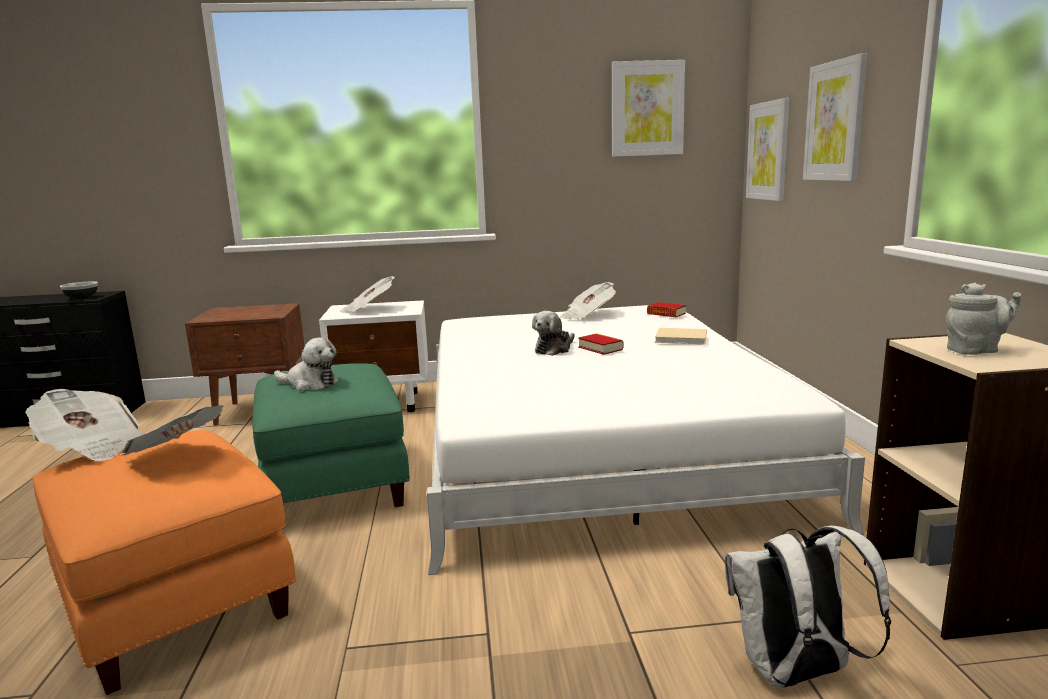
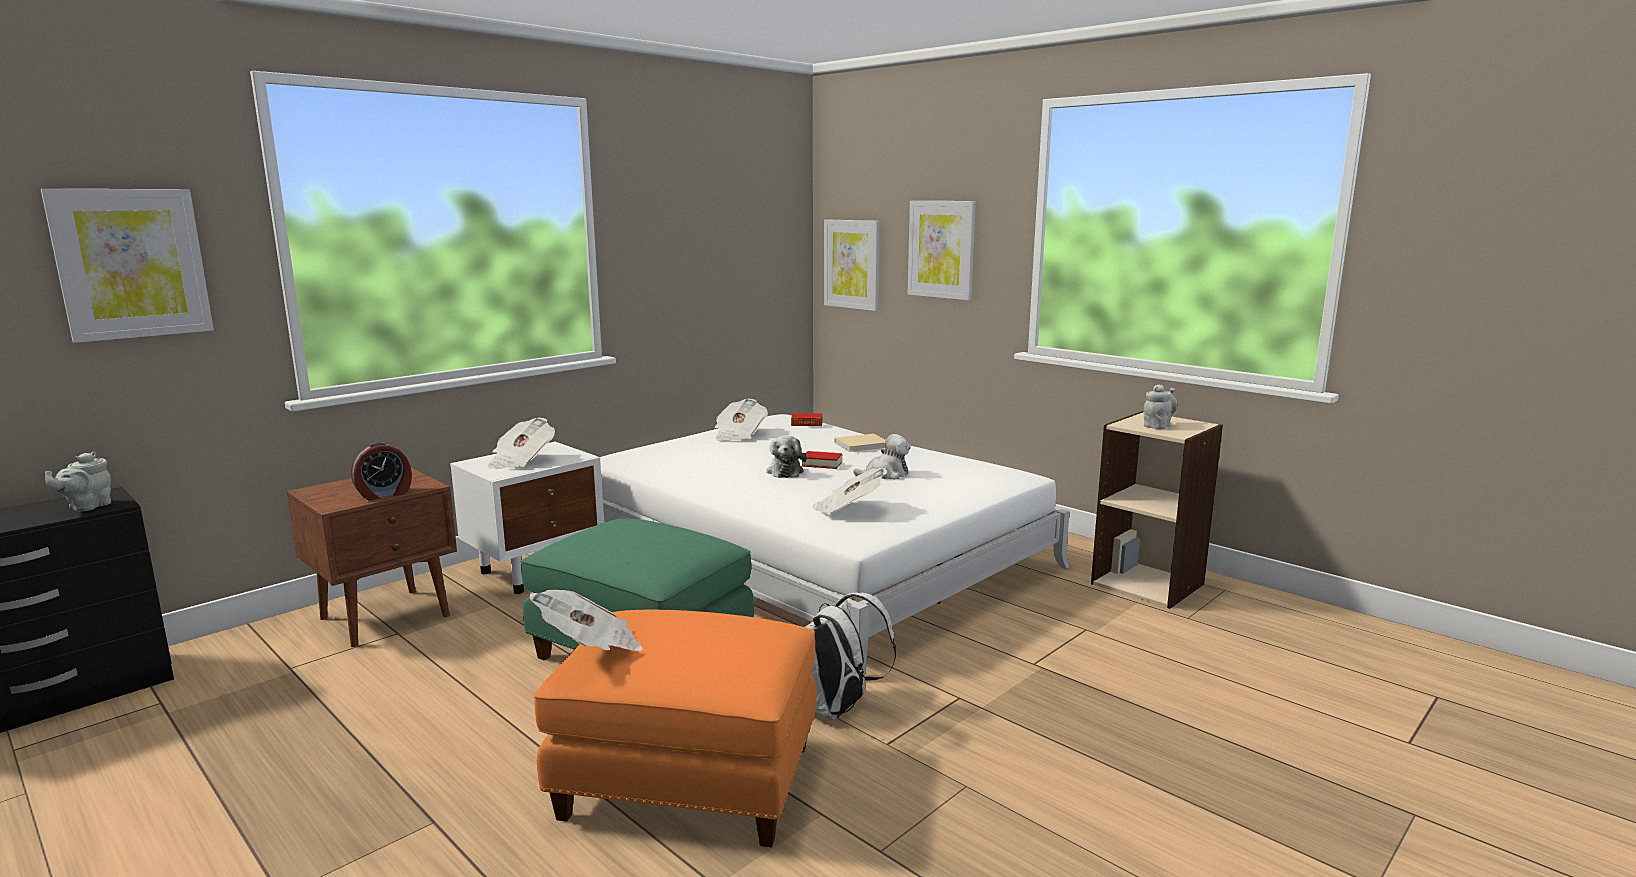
camera: 40 degrees left, 0 degrees up
bowl [60,281,98,299] -> grey teapot [45,451,111,512]
newspaper [122,405,224,455] -> newspaper moved to [812,468,887,515]
plush toy [274,337,339,391] -> plush toy moved to [853,434,911,480]
picture [612,60,685,157] -> picture moved to [41,189,214,343]
white backpack [725,526,891,688] -> white backpack moved to [805,593,896,720]
none -> alarm clock [351,442,412,501]

